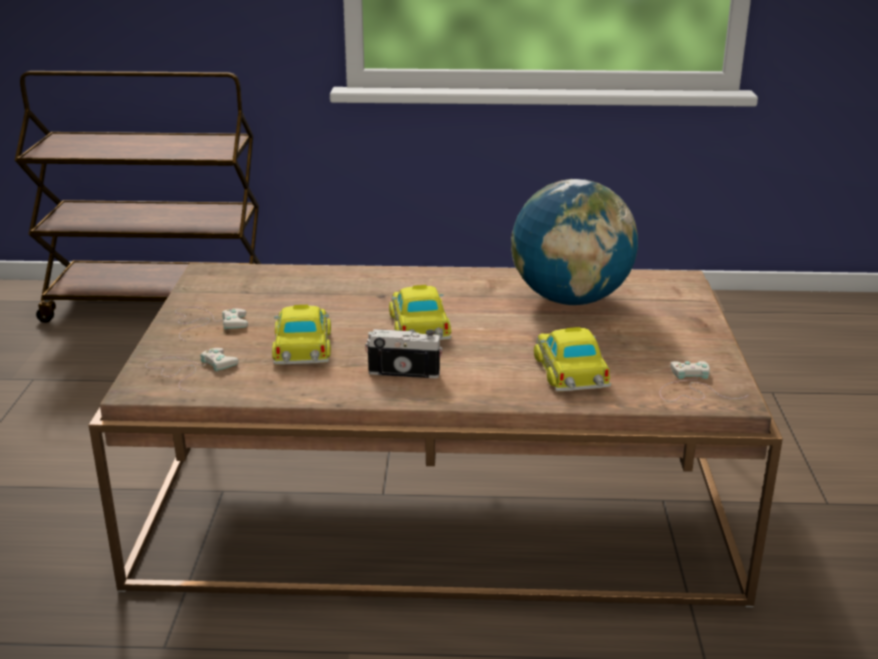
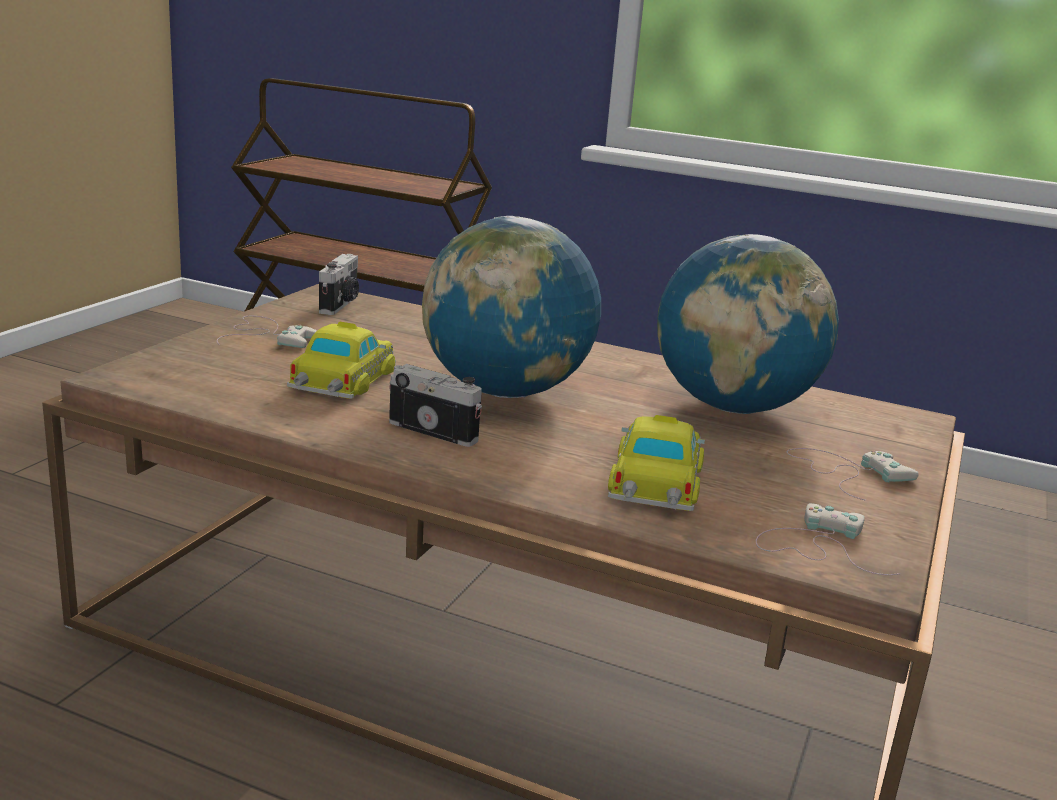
camera: 20 degrees right, 5 degrees down
white game controller [145,348,239,392] -> white game controller moved to [787,448,919,501]
toy car [389,285,451,340] -> globe [422,216,601,398]
none -> camera [319,254,359,315]

